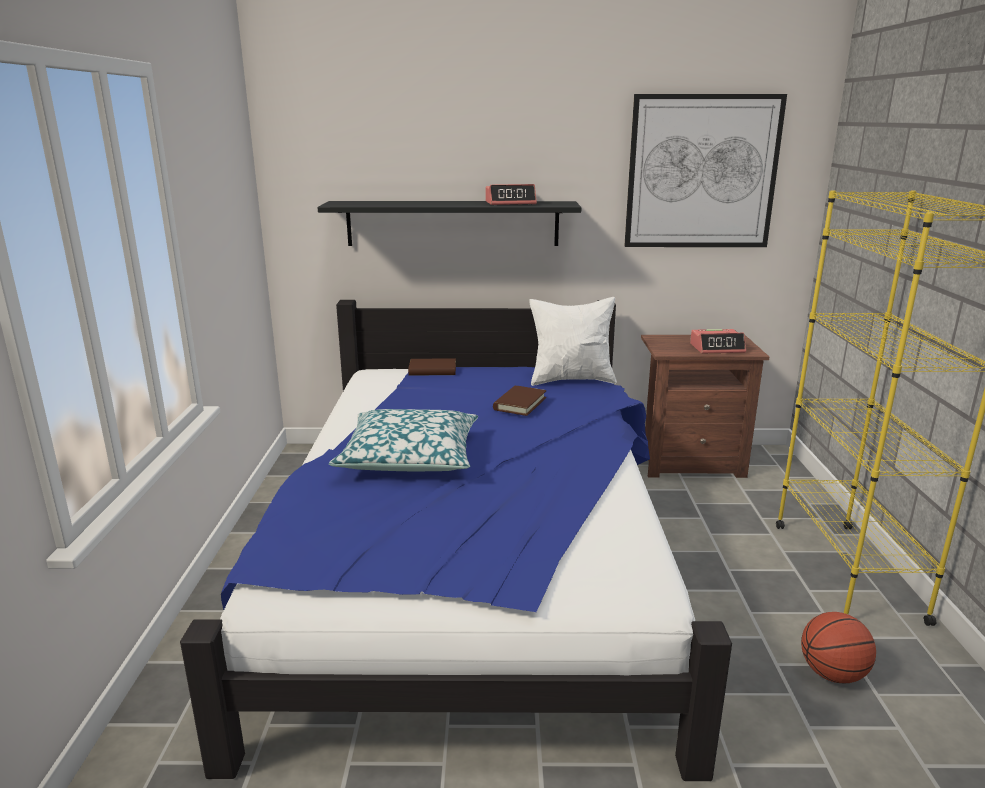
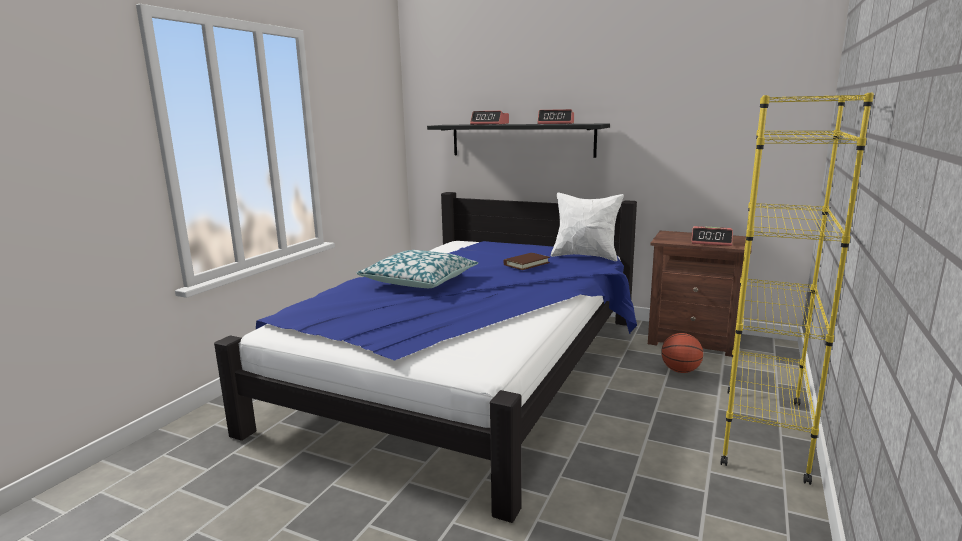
camera: 25 degrees right, 5 degrees down
brown book [408,358,456,376] -> none
picture [624,94,787,247] -> none
basketball [801,612,876,684] -> basketball moved to [661,333,703,373]
none -> alarm clock [470,111,509,125]

